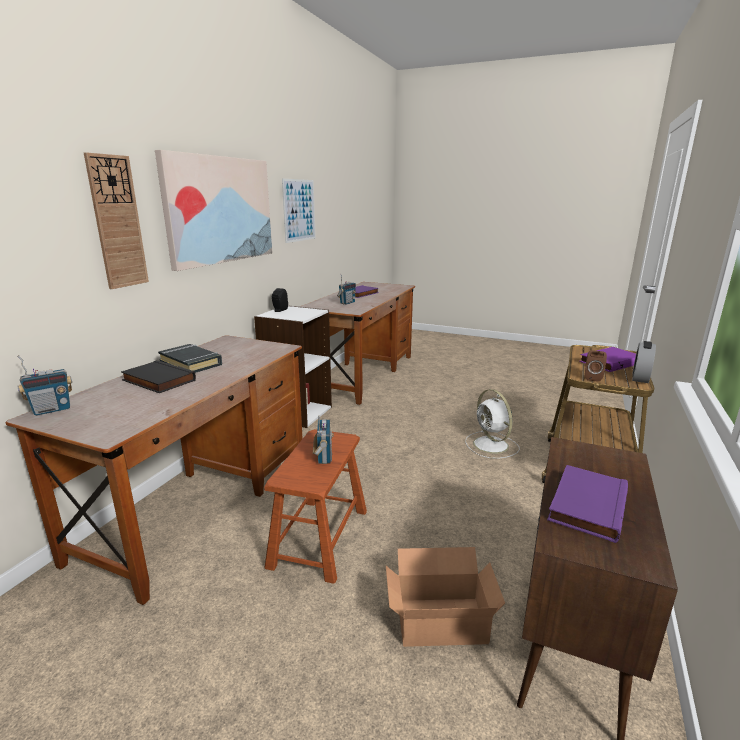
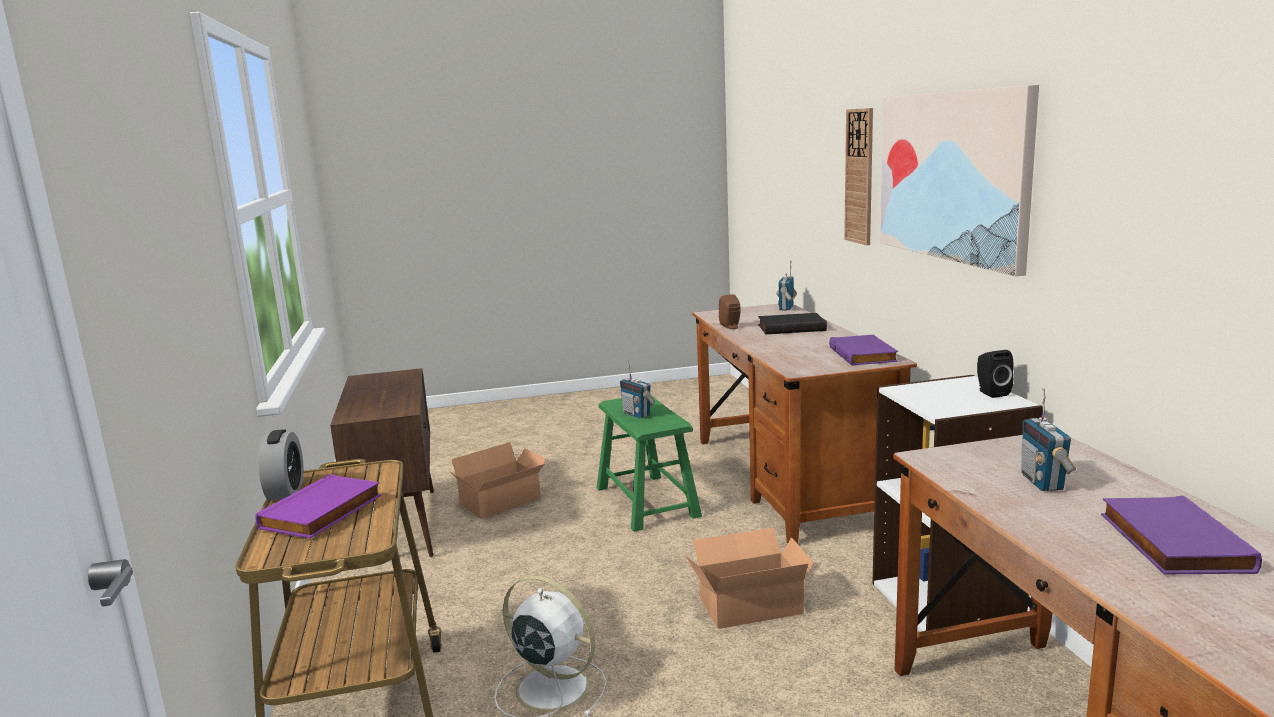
camera: 145 degrees right, 5 degrees down
black book [158,344,222,373] -> none
brown stool [264,429,367,584] -> green stool [597,396,702,532]
picture [282,179,316,243] -> none
purple book [547,465,628,543] -> purple book moved to [829,335,898,366]
brown speaker [585,350,607,382] -> brown speaker moved to [719,294,741,329]
none -> cardboard box [685,528,814,629]

